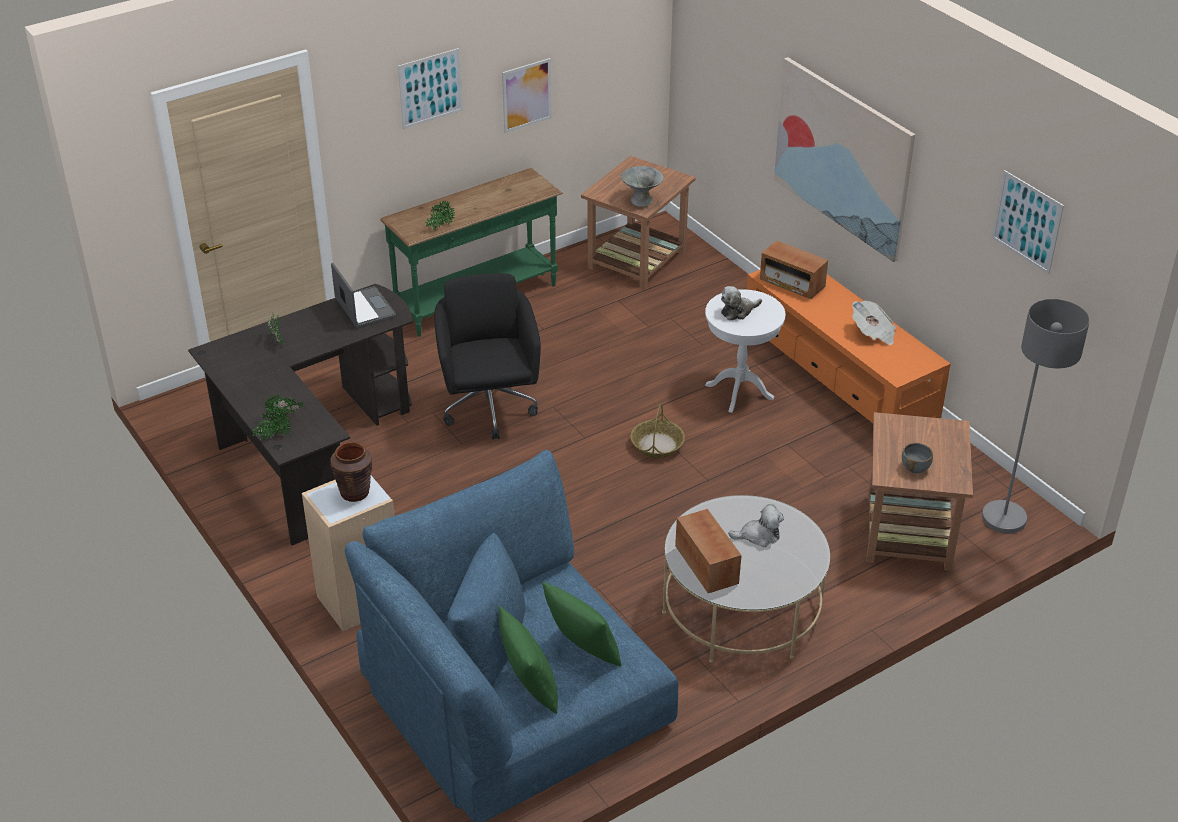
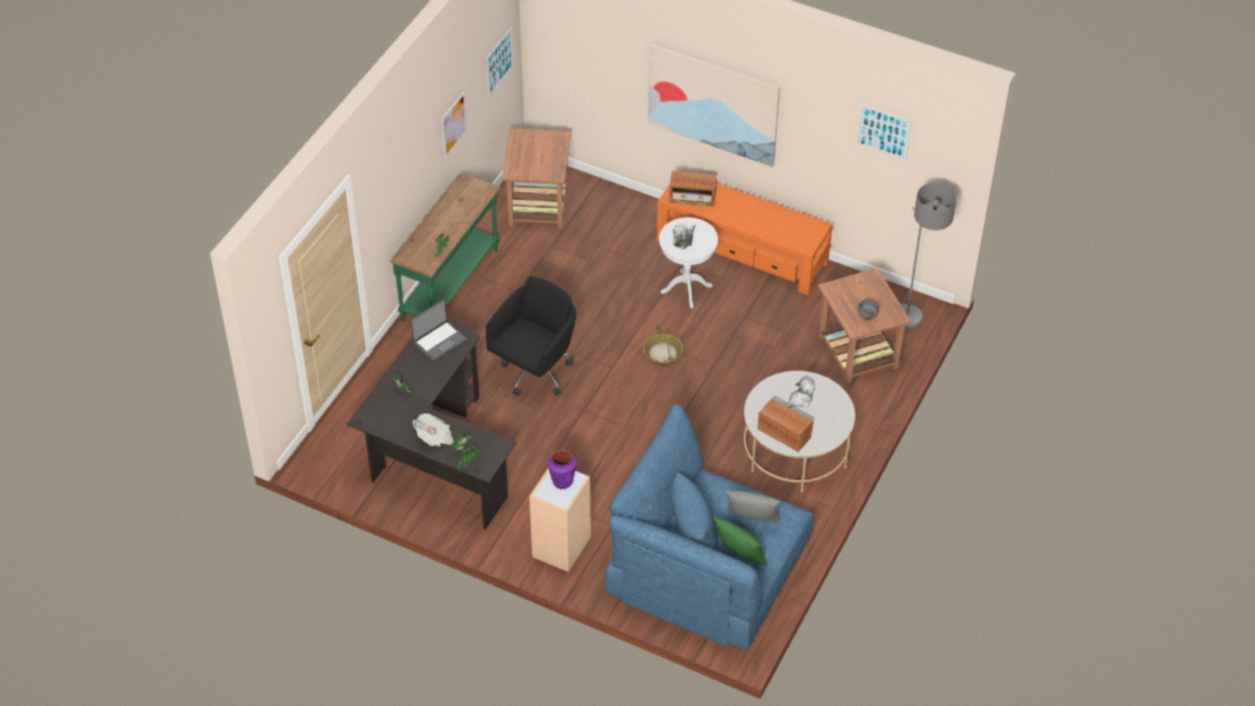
camera: 30 degrees left, 10 degrees up
brown vase [330,442,372,502] -> purple vase [548,450,576,489]
laptop [331,263,396,328] -> laptop turned 105 degrees clockwise [410,299,467,361]
picture [398,48,463,129] -> picture moved to [486,27,514,97]
black office chair [434,273,541,440] -> black office chair turned 75 degrees clockwise [486,276,576,396]
green pillow [542,582,622,667] -> grey pillow [726,490,781,521]
grey bowl [621,166,663,207] -> none
newspaper [852,301,896,345] -> newspaper moved to [413,413,453,447]

